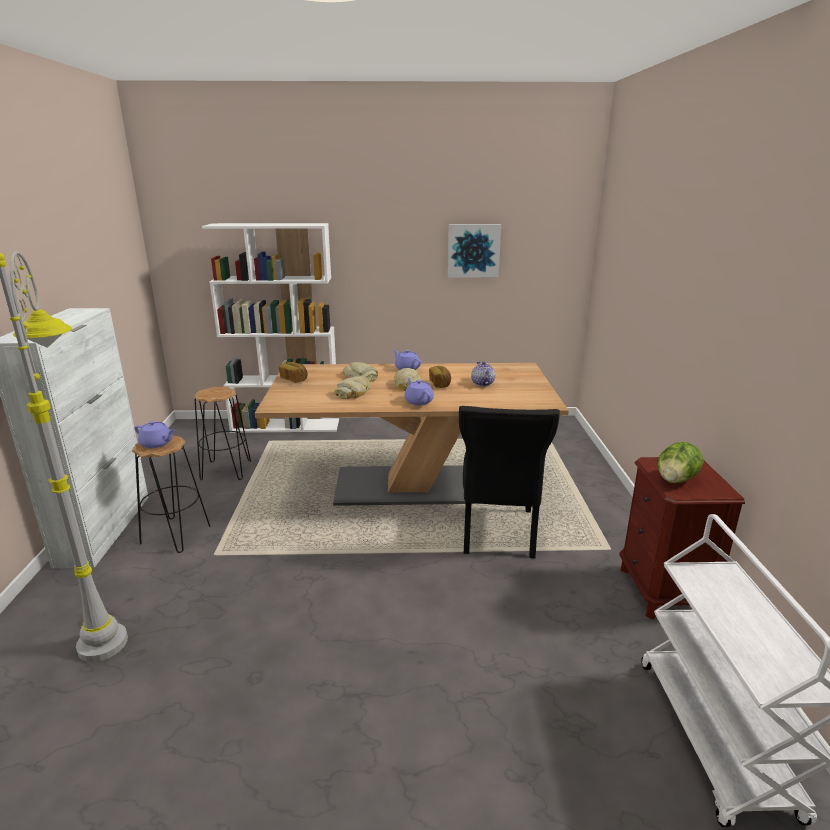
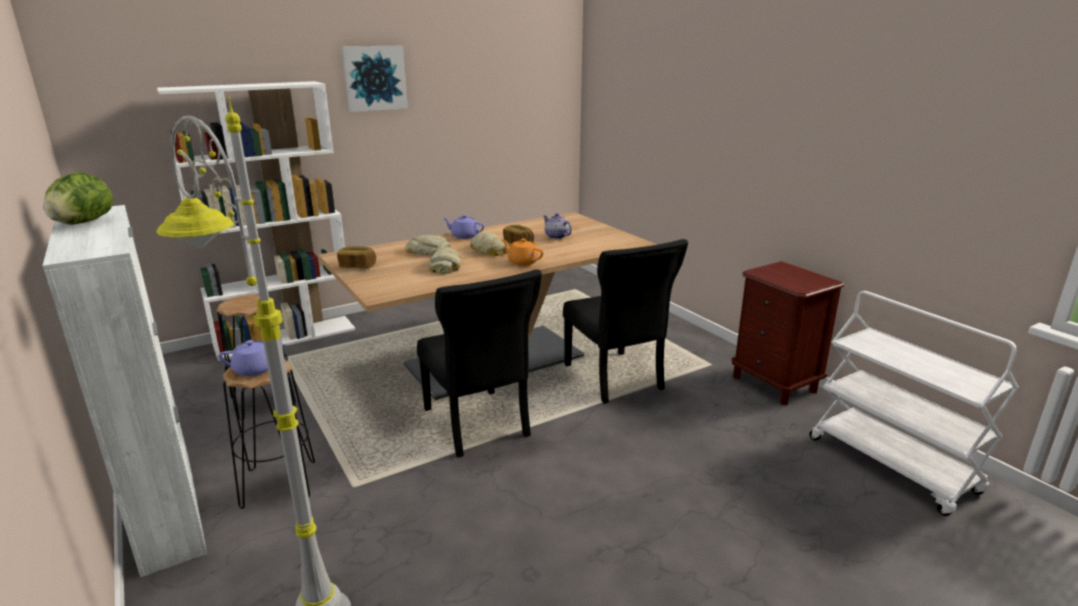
camera: 30 degrees left, 0 degrees up
purple teapot [404,378,434,405] -> orange teapot [502,238,544,266]
picture [448,224,501,278] -> picture moved to [341,46,408,112]
lettuce [658,442,704,483] -> lettuce moved to [43,172,113,225]
none -> black chair [417,269,542,457]

